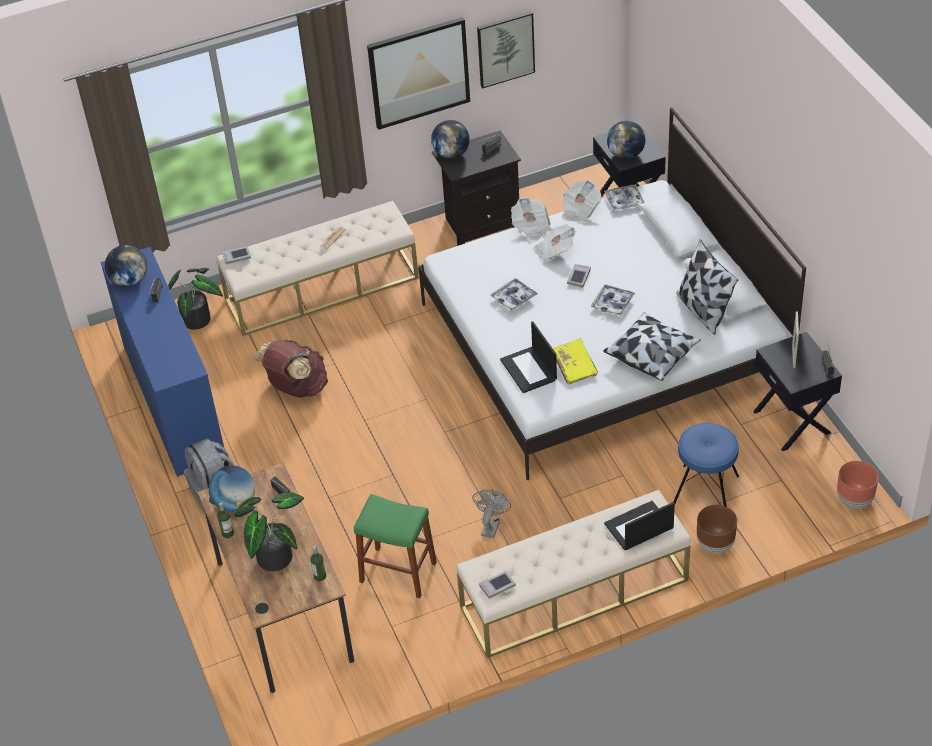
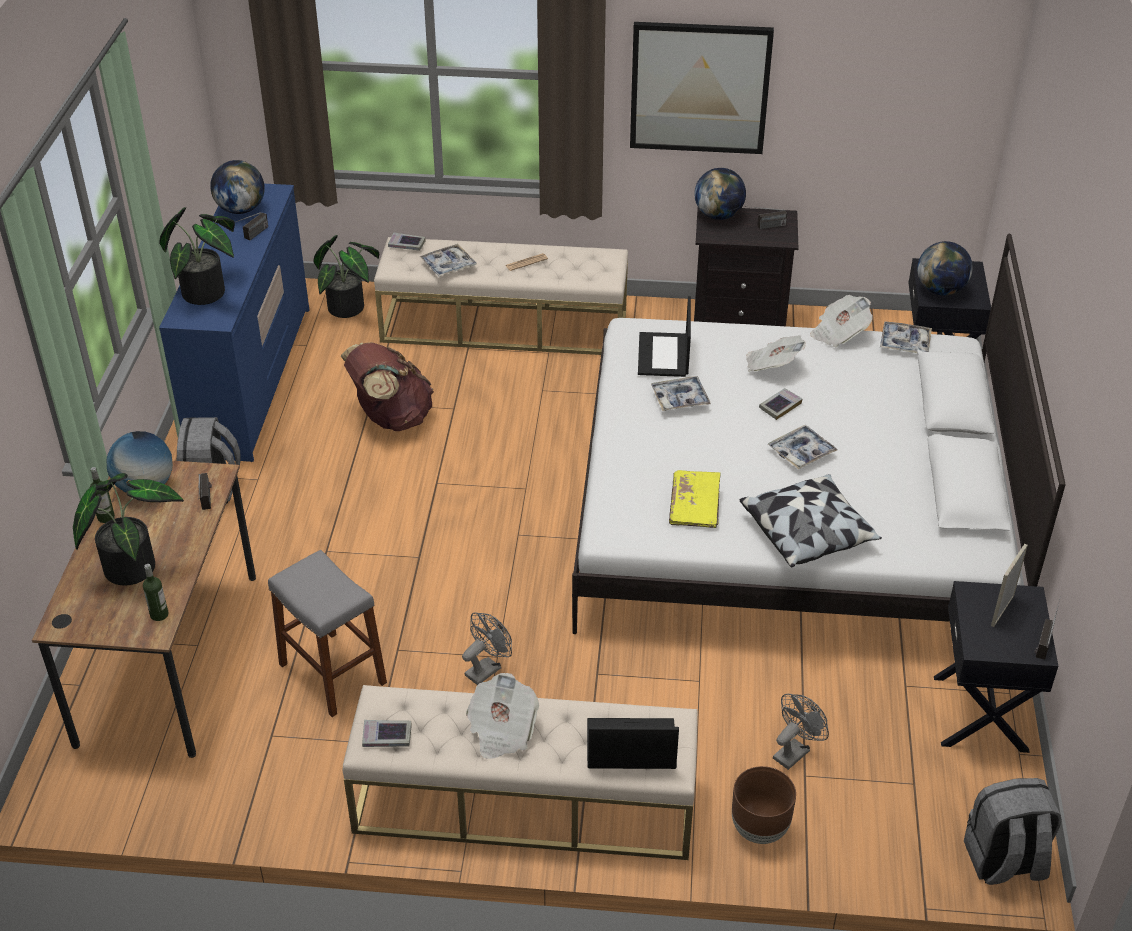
camera: 25 degrees right, 5 degrees down
green stool [354,494,437,598] -> grey stool [268,550,387,717]
picture [477,11,535,89] -> none
laptop [500,321,557,393] -> laptop moved to [638,296,691,377]
newspaper [511,197,551,242] -> newspaper moved to [466,673,539,759]
blue stool [674,423,739,507] -> grey fan [773,694,829,770]
pillow [677,239,738,334] -> none
brown planter [837,461,879,509] -> grey backpack [964,778,1062,885]
none -> potted plant [159,207,235,305]
none -> tray [420,244,477,277]

